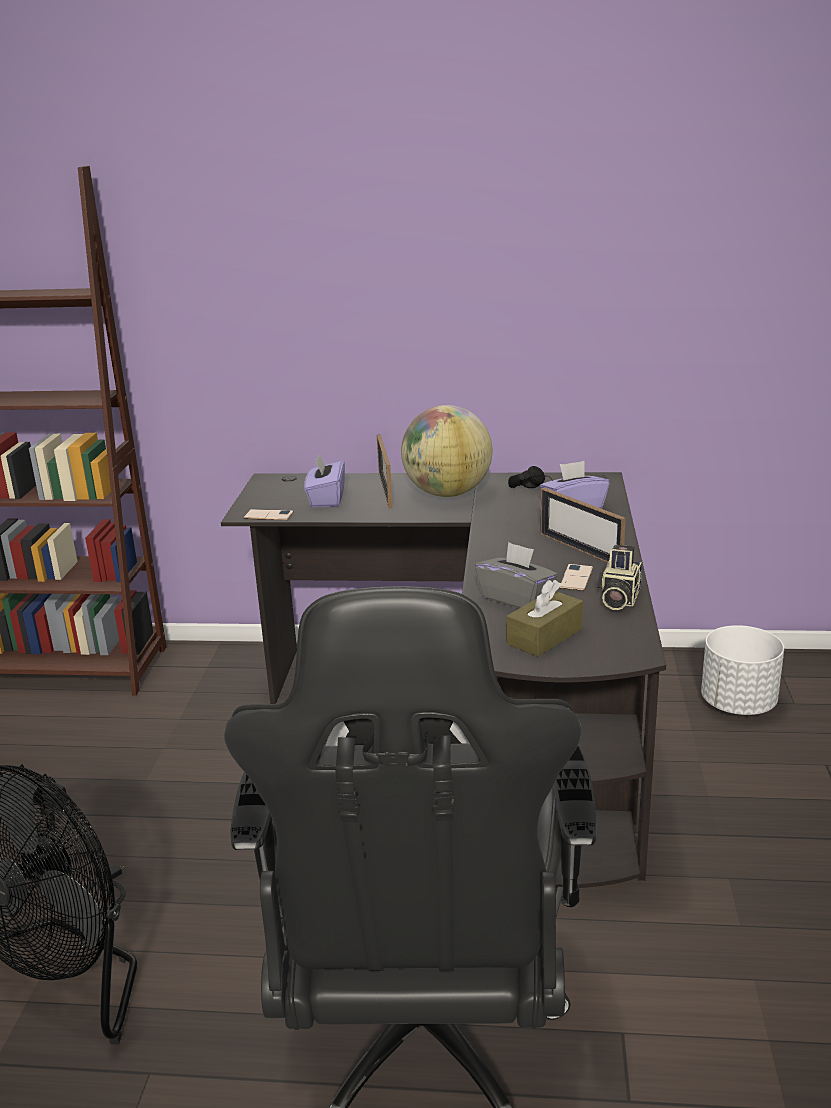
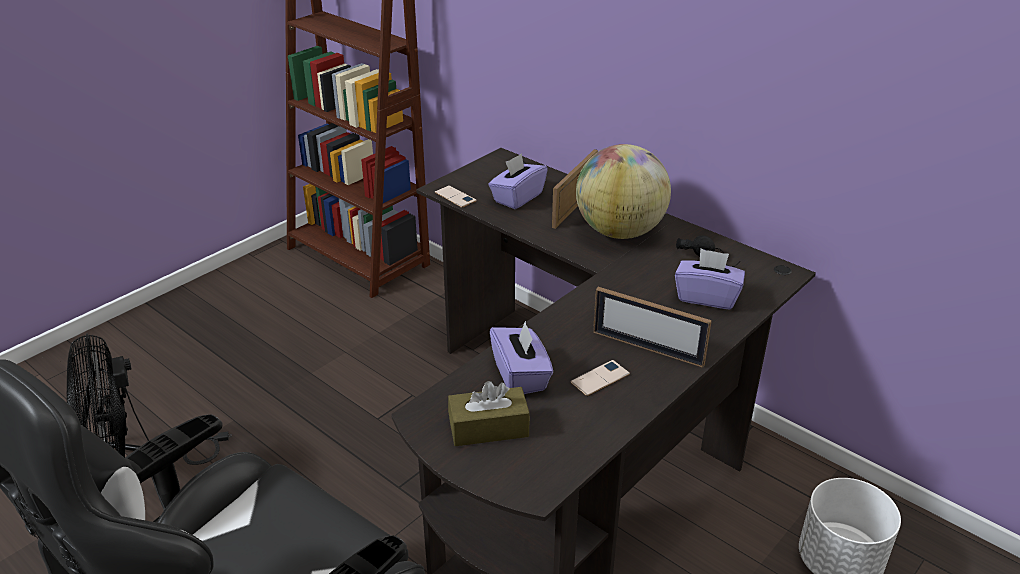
camera: 35 degrees right, 10 degrees up
grey tissue box [475,542,558,609] -> purple tissue box [490,320,553,394]
picture frame [541,487,626,563] -> picture frame turned 60 degrees counterclockwise [593,287,712,368]
camera [598,545,642,610] -> none

